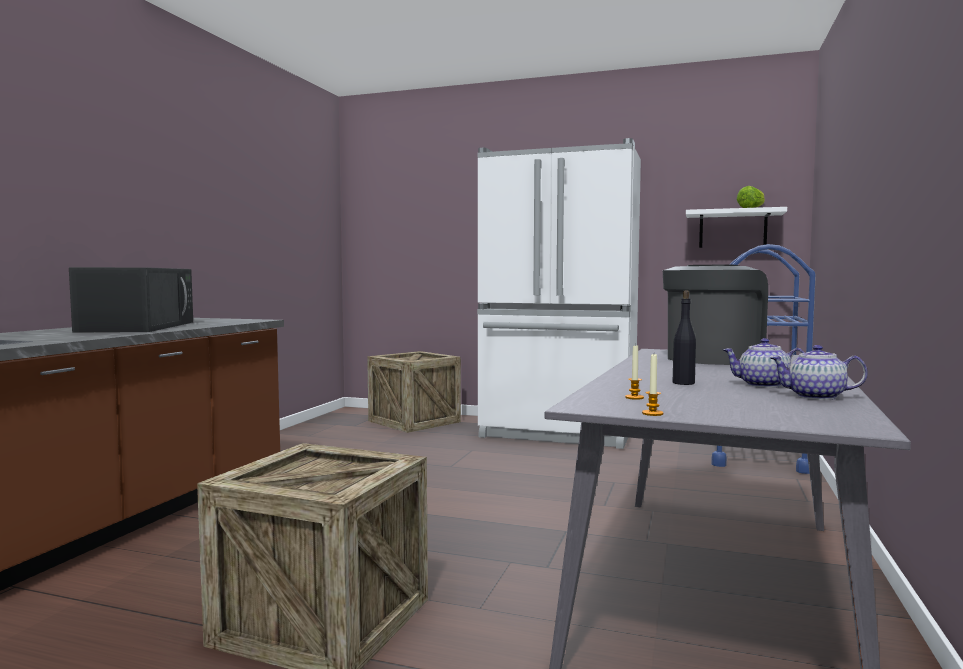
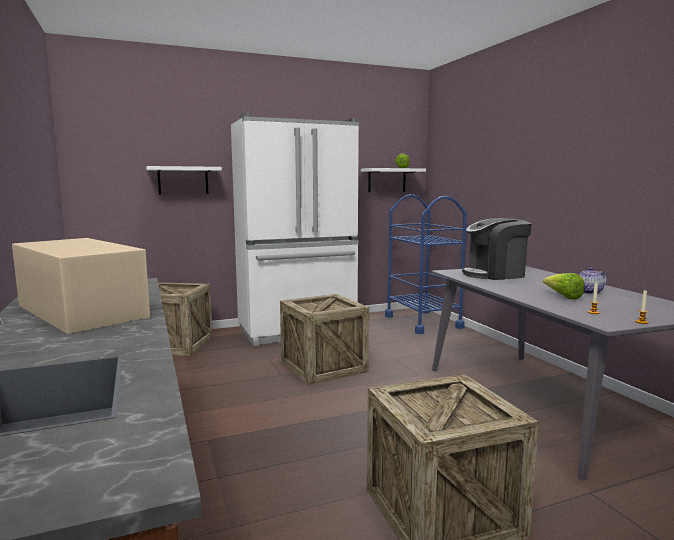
camera: 40 degrees left, 5 degrees up
black microwave [69,267,193,333] -> beige microwave [12,238,150,334]
coffee machine [663,265,768,365] -> coffee machine turned 105 degrees counterclockwise [462,218,532,280]
black bottle [673,291,696,385] -> lettuce [543,273,584,300]
teapot [770,345,868,400] -> none
none -> white shelf [146,166,222,195]
none -> crate [280,294,369,385]

